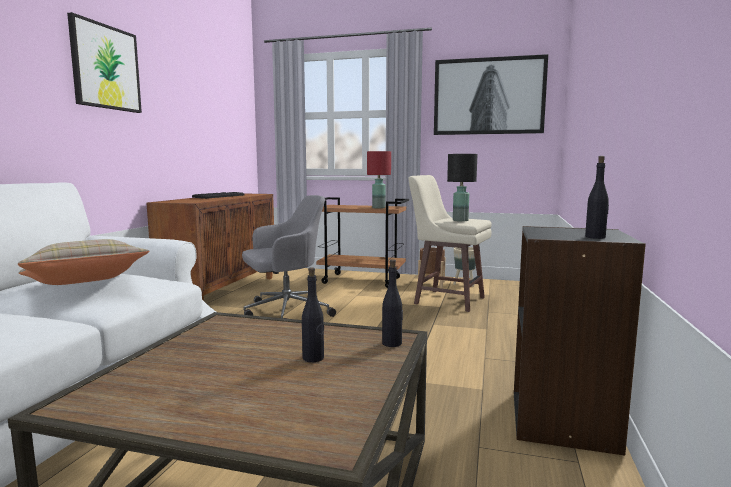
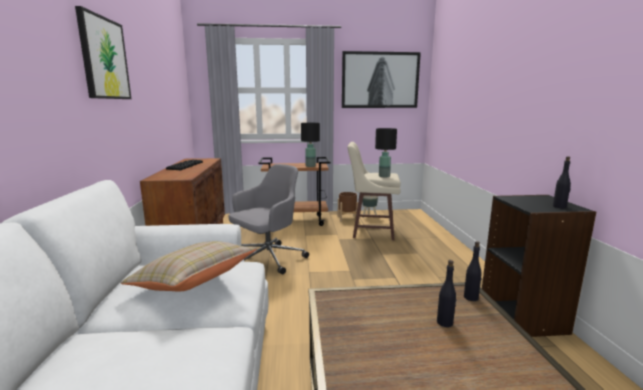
camera: 20 degrees left, 5 degrees up
red table lamp [367,151,391,209] -> black table lamp [301,123,320,167]

